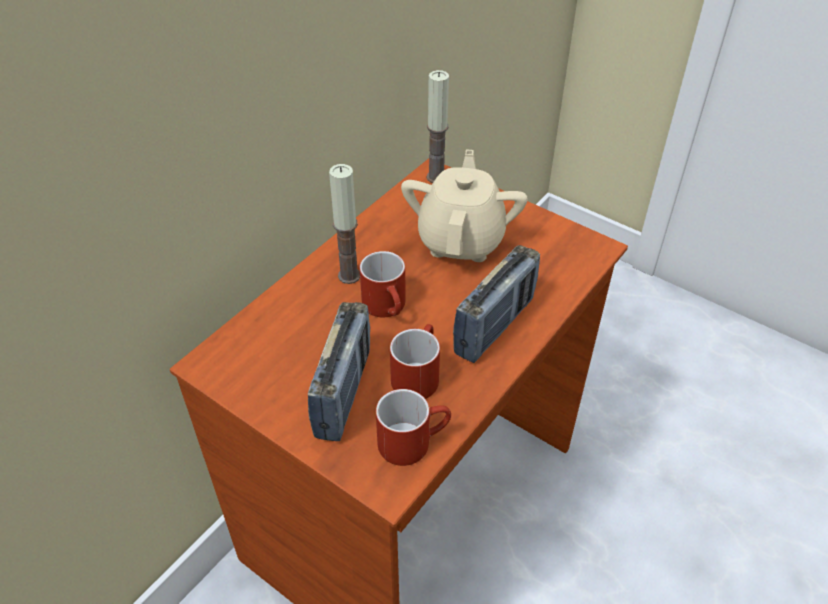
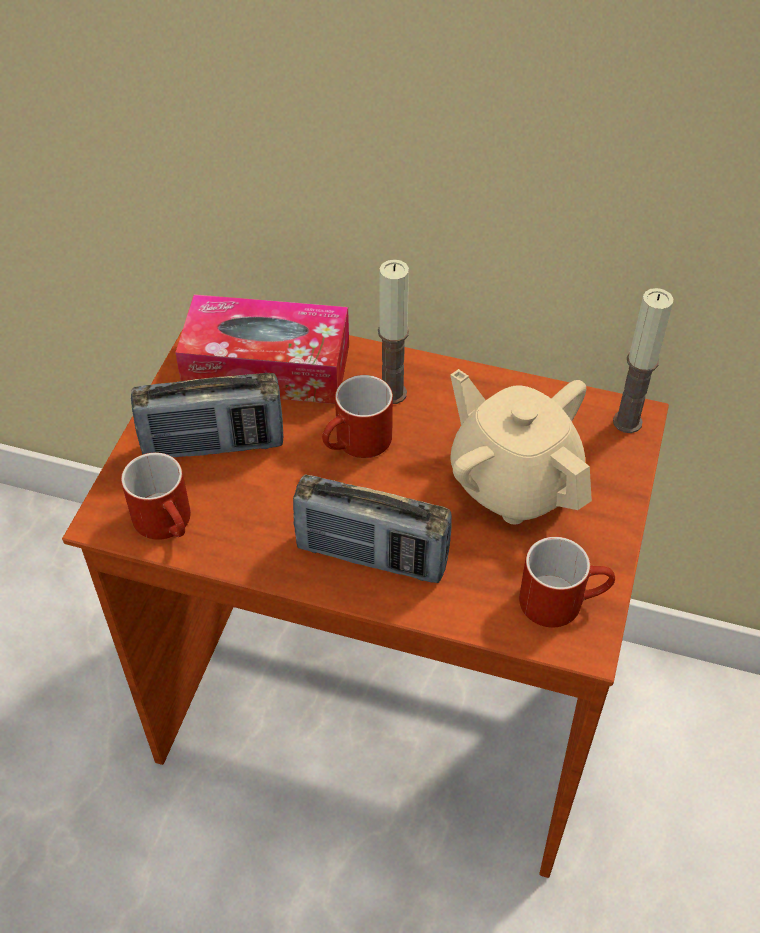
camera: 70 degrees right, 5 degrees up
red mug [390,324,440,399] -> red mug moved to [519,537,615,628]
beige teapot [401,149,528,262] -> beige teapot turned 120 degrees counterclockwise [450,369,592,524]
none -> tissue box [175,294,349,404]

